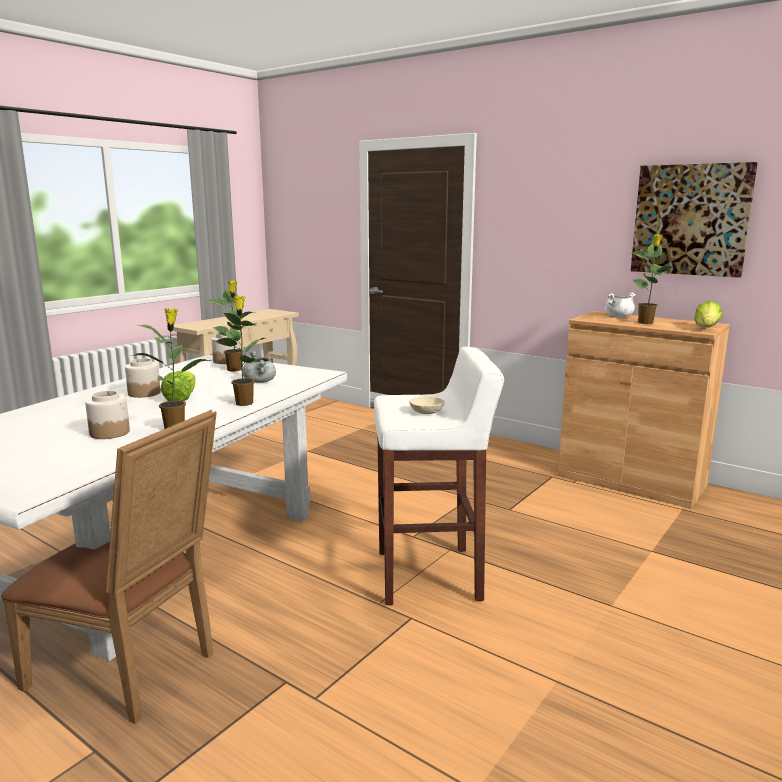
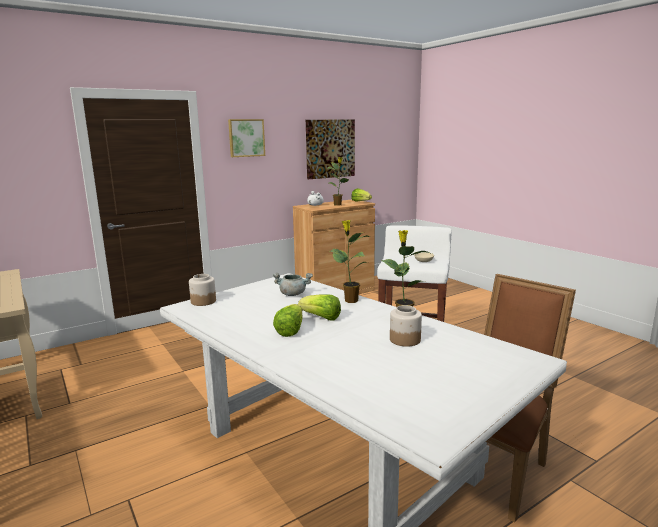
camera: 70 degrees left, 0 degrees up
jar [125,358,161,398] -> lettuce [273,304,302,337]
potted plant [206,280,256,372] -> none
none -> picture [228,119,265,157]

